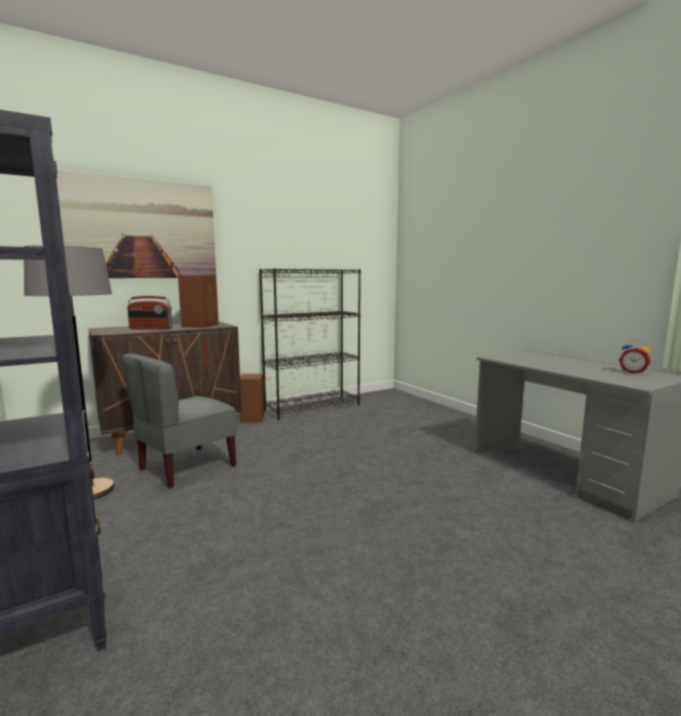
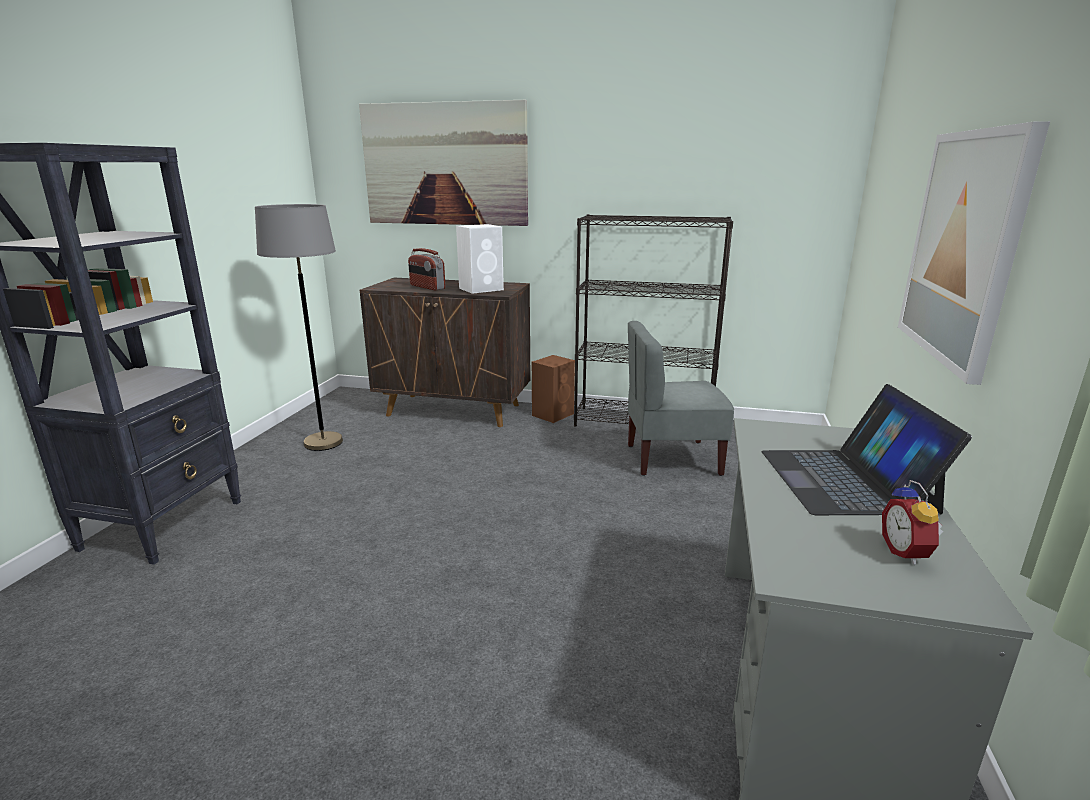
camera: 45 degrees right, 10 degrees up
grey chair [122,354,237,488] -> grey chair moved to [628,321,734,476]
brown speaker [178,276,219,328] -> white speaker [456,224,504,294]
none -> laptop [761,384,972,515]
none -> picture [898,121,1050,385]

